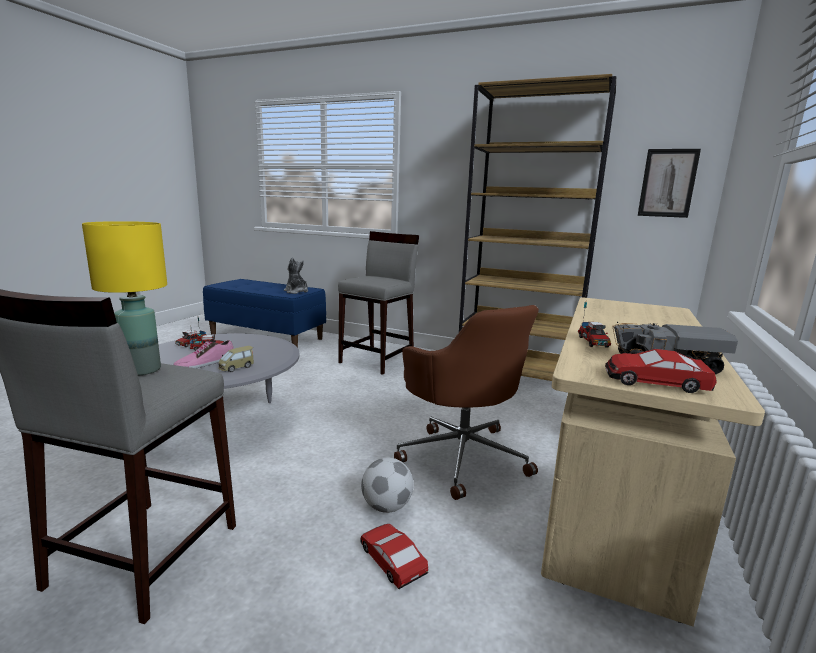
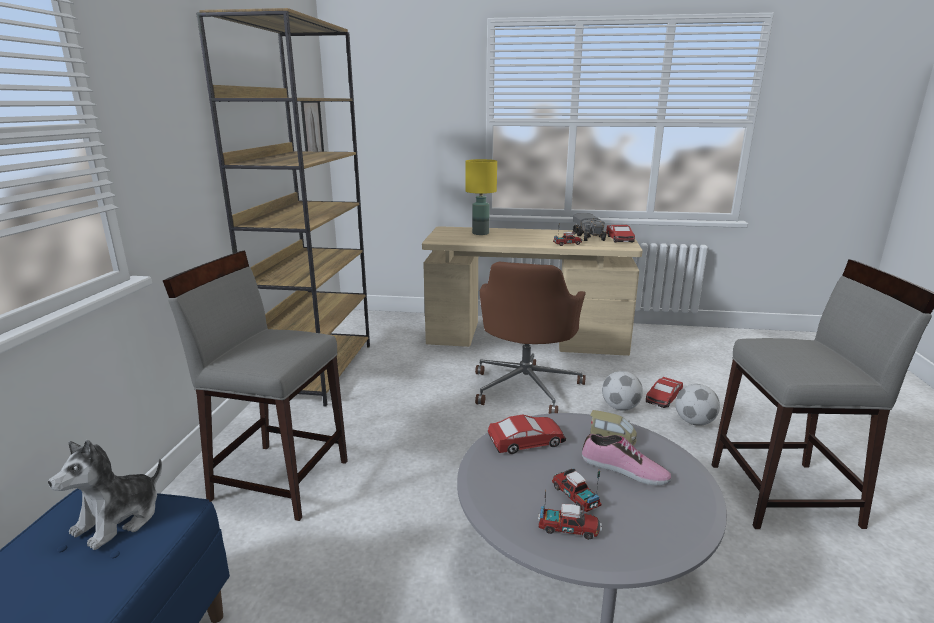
camera: 105 degrees left, 5 degrees up
yellow table lamp [82,221,167,376] -> yellow table lamp moved to [466,159,497,235]
brown office chair [394,305,539,500] -> brown office chair turned 150 degrees clockwise [475,262,586,414]
none -> toy car [488,415,566,454]
none -> football [675,384,720,426]

